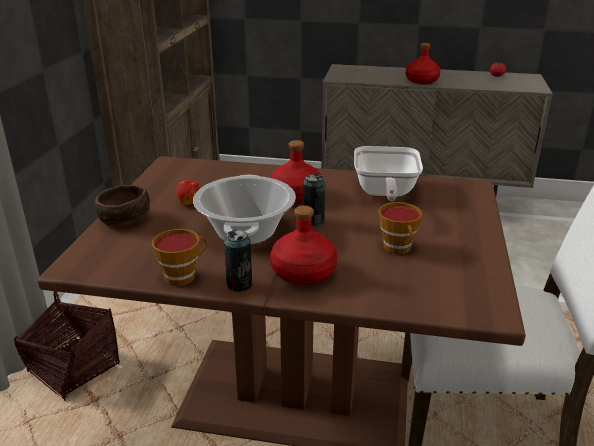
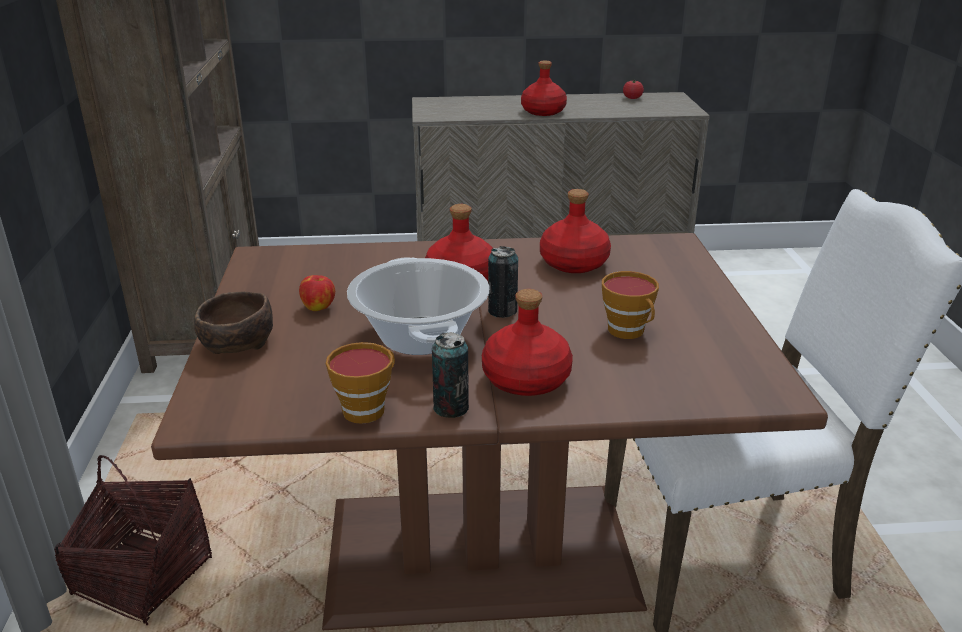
camera: 15 degrees left, 0 degrees up
frying pan [354,146,423,201] -> red bottle [540,189,611,273]

